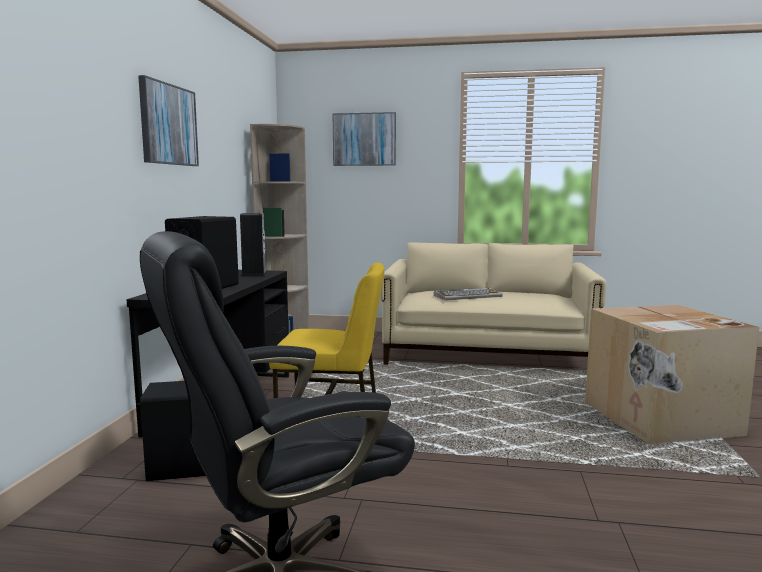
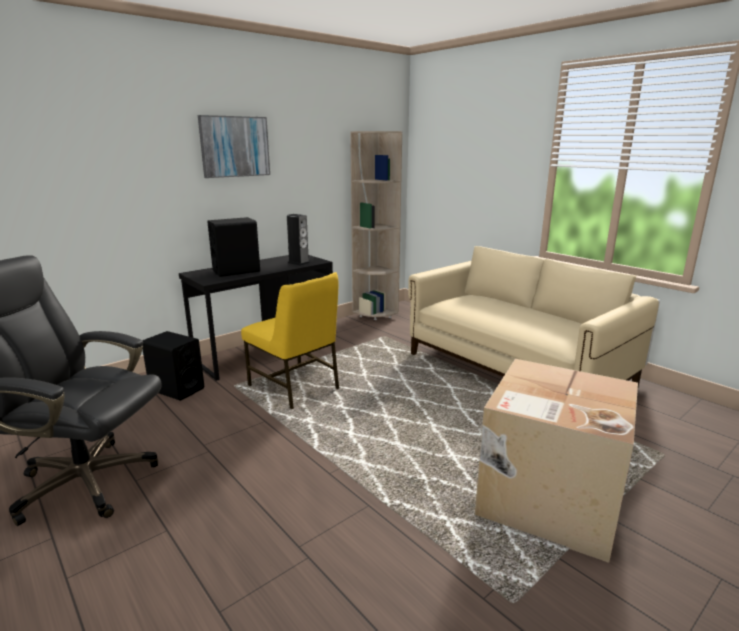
camera: 40 degrees right, 10 degrees up
picture [333,112,396,166] -> none
keyboard [434,288,503,301] -> none

